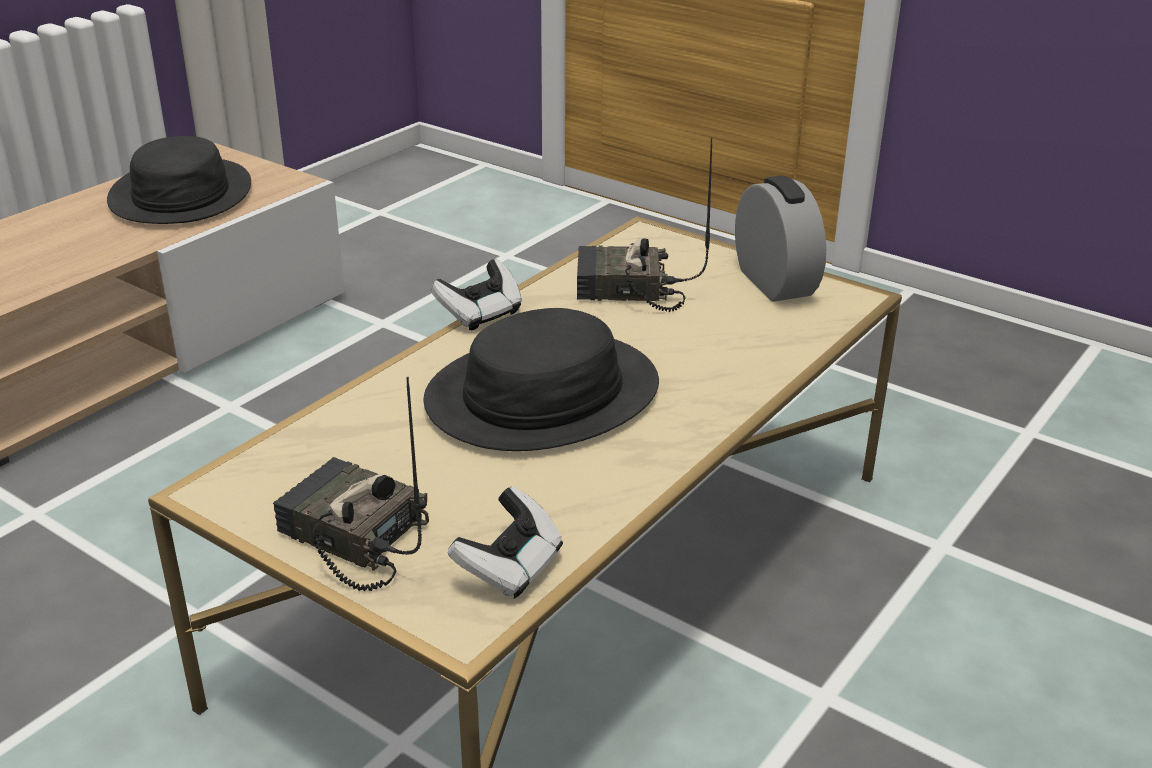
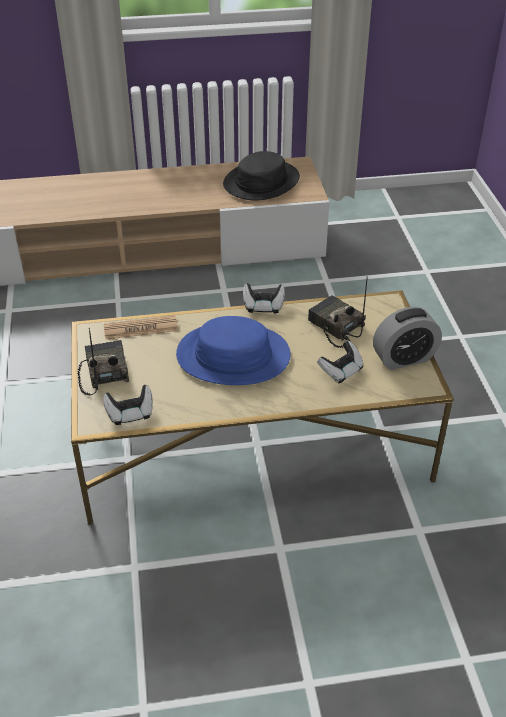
camera: 45 degrees right, 10 degrees up
black hat [423,308,659,451] -> blue hat [176,316,291,385]
alarm clock [735,176,826,302] -> alarm clock turned 45 degrees clockwise [373,307,442,370]
none -> newspaper [104,315,178,340]
none -> game controller [317,341,364,384]

